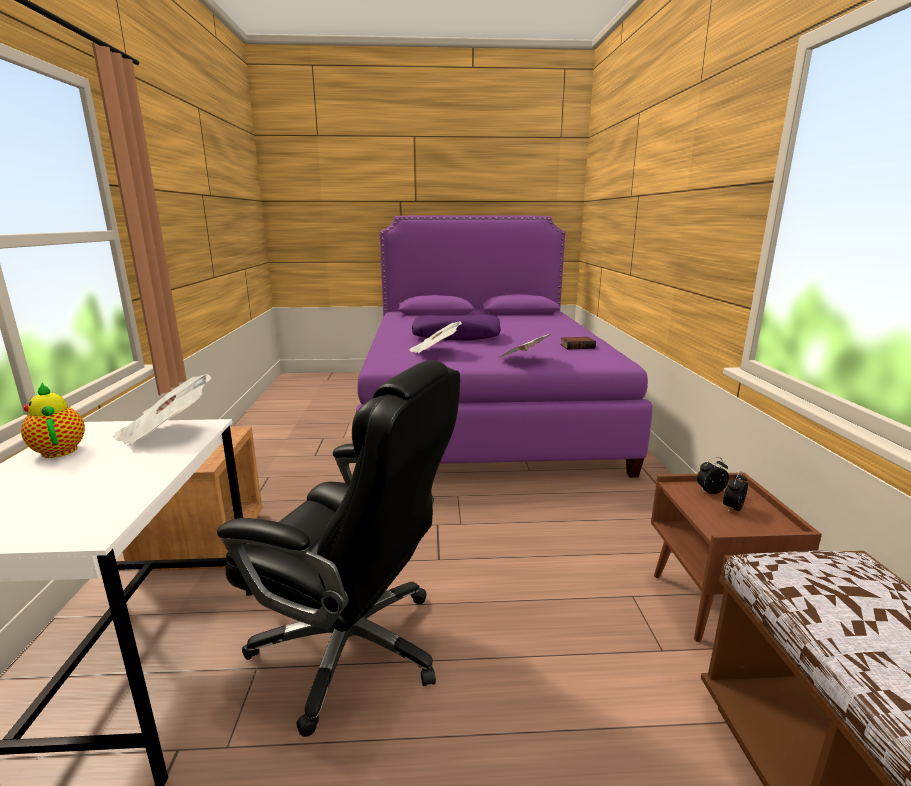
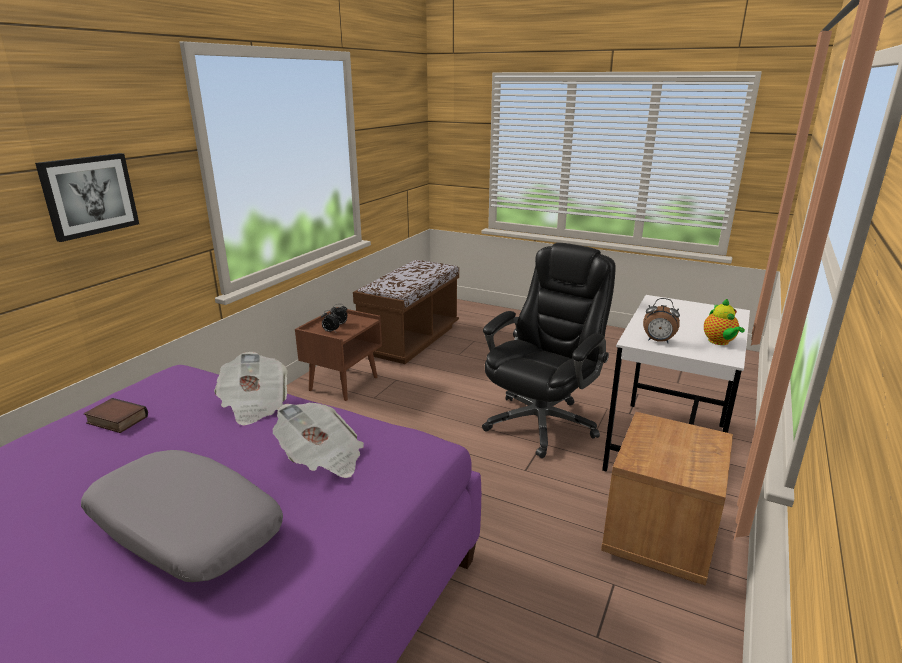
camera: 150 degrees left, 5 degrees up
newspaper [113,374,211,446] -> alarm clock [643,298,680,343]
black office chair [217,360,460,737] -> black office chair turned 75 degrees clockwise [482,243,616,458]
purple pillow [412,314,501,341] -> grey pillow [81,450,283,582]
none -> picture [35,153,139,242]

